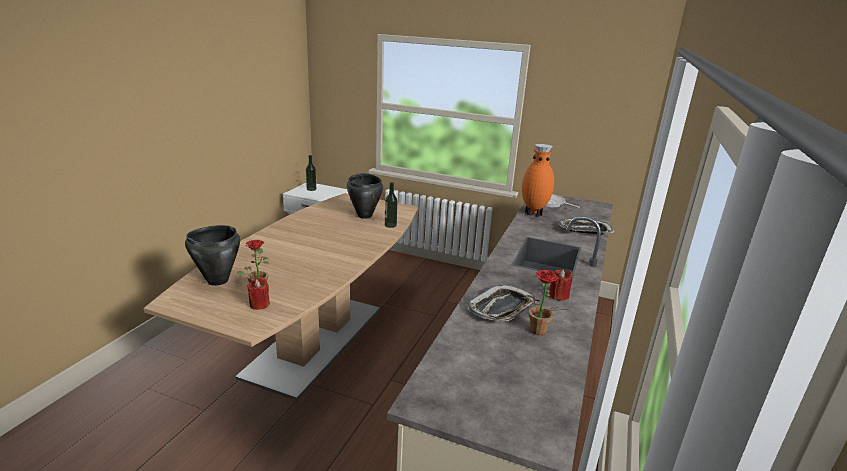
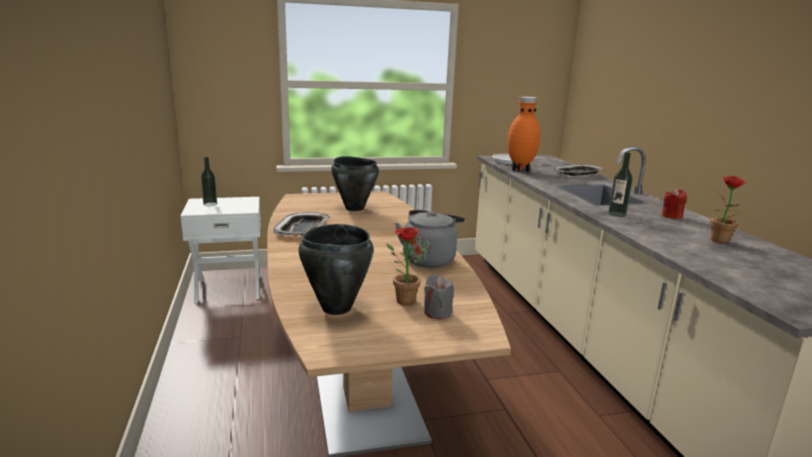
camera: 35 degrees left, 5 degrees down
red candle [247,277,270,310] -> grey candle [424,274,454,319]
bottle [385,182,398,228] -> bottle moved to [608,152,633,217]
tray [467,284,536,321] -> tray moved to [273,212,330,236]
none -> grey kettle [395,210,465,268]

